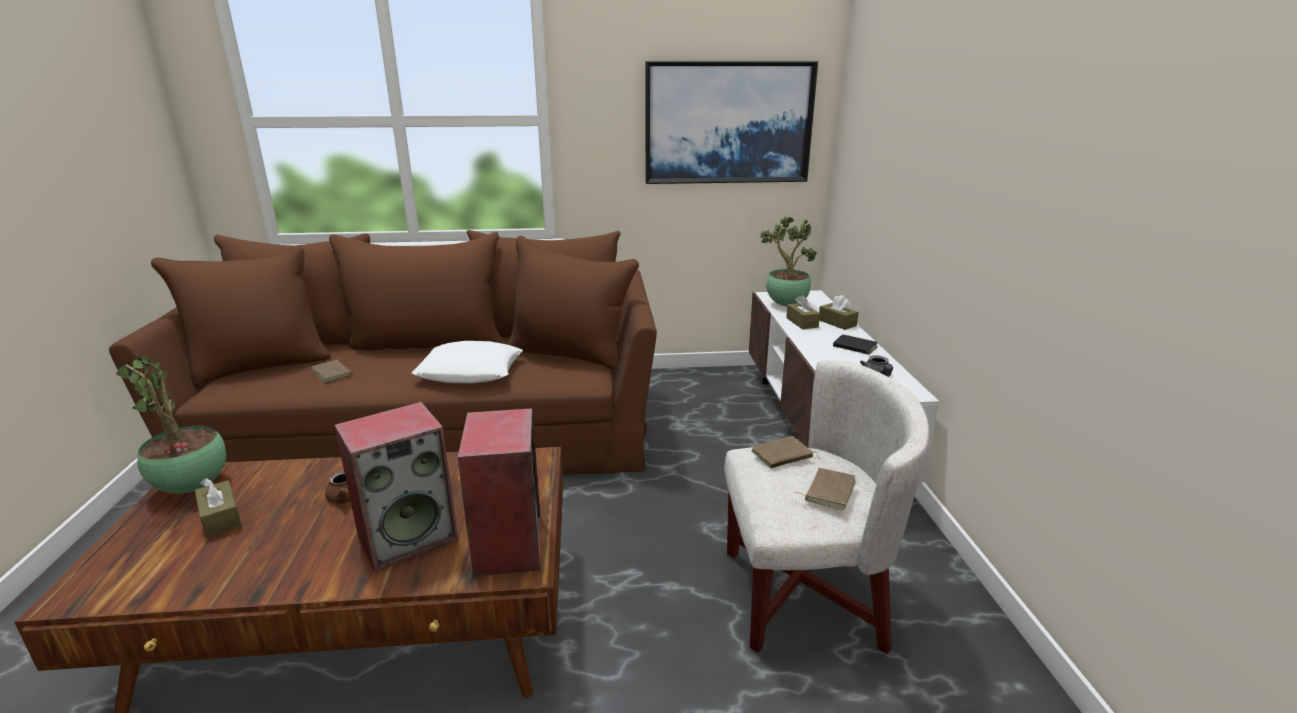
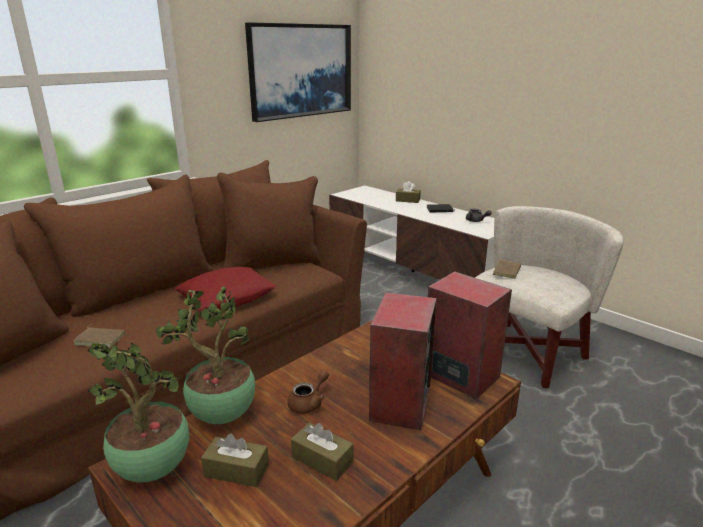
camera: 40 degrees left, 0 degrees up
white pillow [412,341,523,383] -> red pillow [175,267,276,311]
potted plant [760,217,817,306] -> potted plant moved to [156,287,255,424]
brown tissue box [786,295,820,329] -> brown tissue box moved to [291,423,353,481]
brown book [793,468,856,511] -> none

